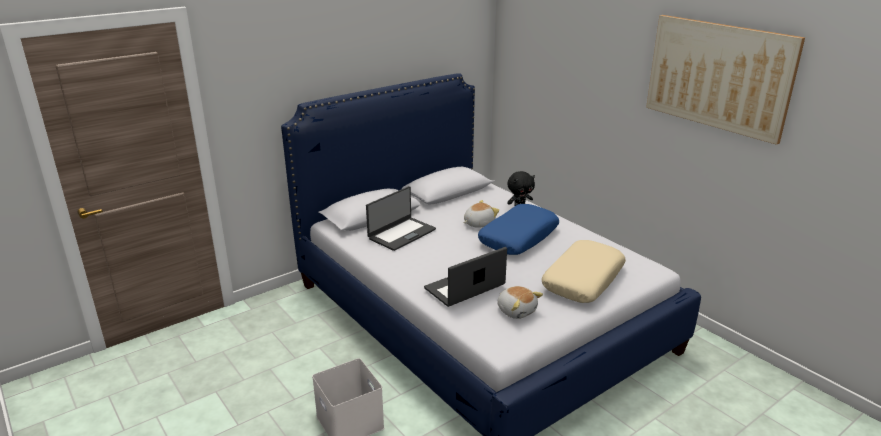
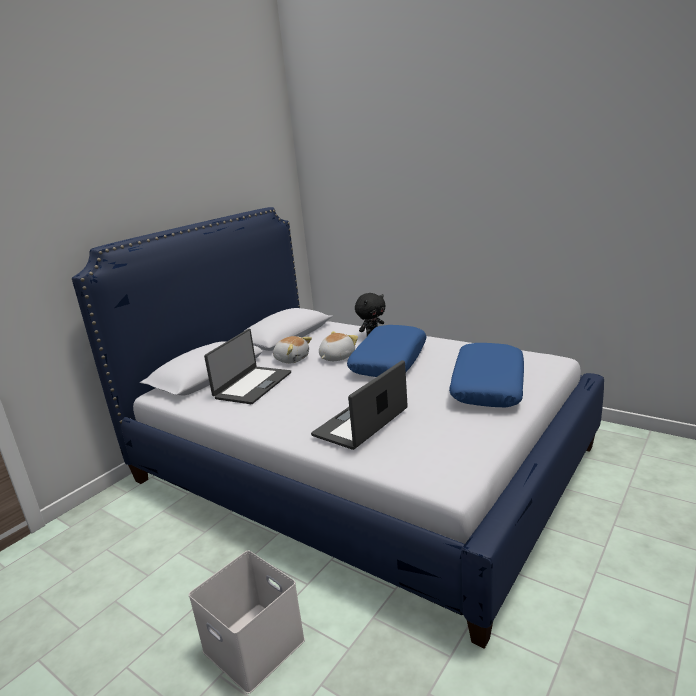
camera: 15 degrees left, 5 degrees down
plush toy [497,286,543,319] -> plush toy moved to [273,336,312,363]
beige pillow [541,240,626,303] -> blue pillow [449,343,524,408]
picture [646,15,805,145] -> none

